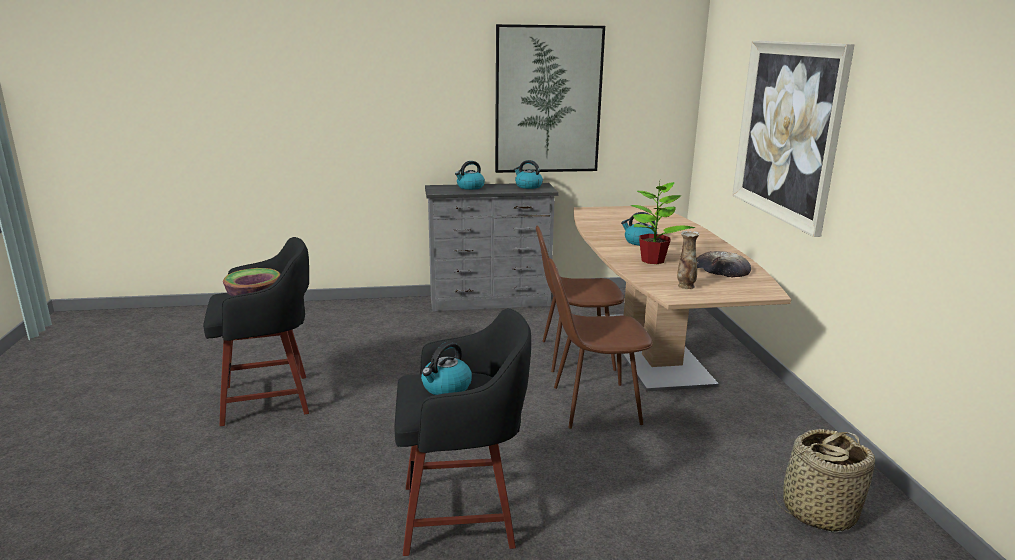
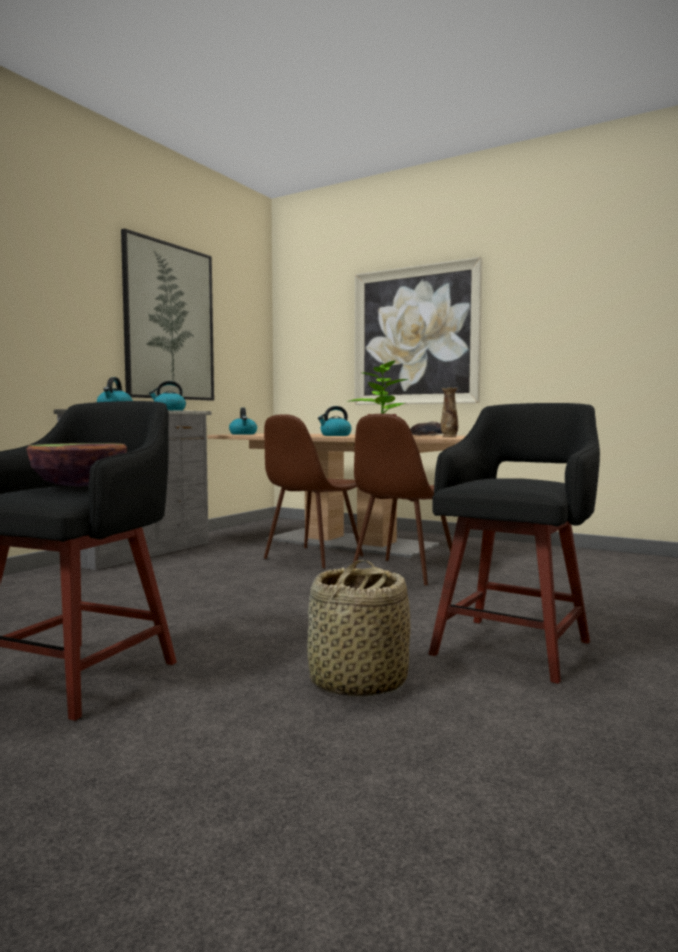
camera: 50 degrees left, 15 degrees down
kettle [421,342,472,395] -> kettle moved to [229,407,257,435]
basket [773,429,875,533] -> basket moved to [307,560,411,697]

